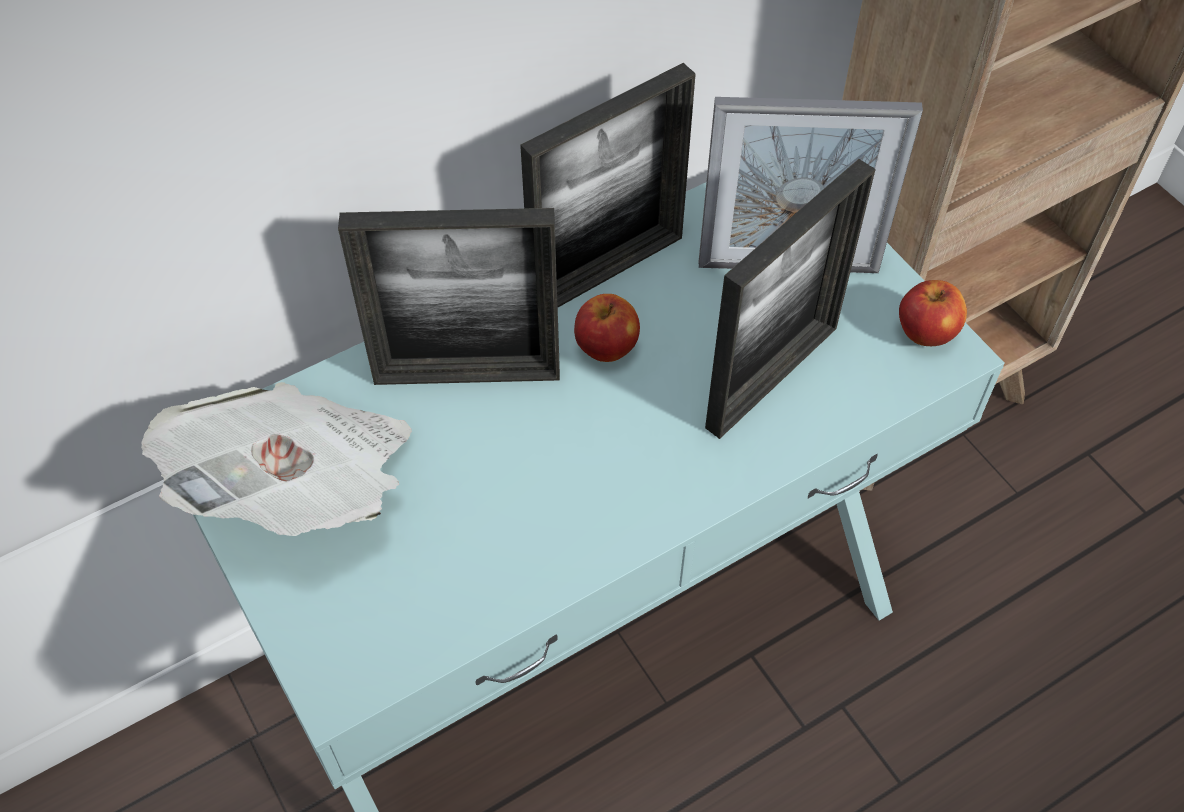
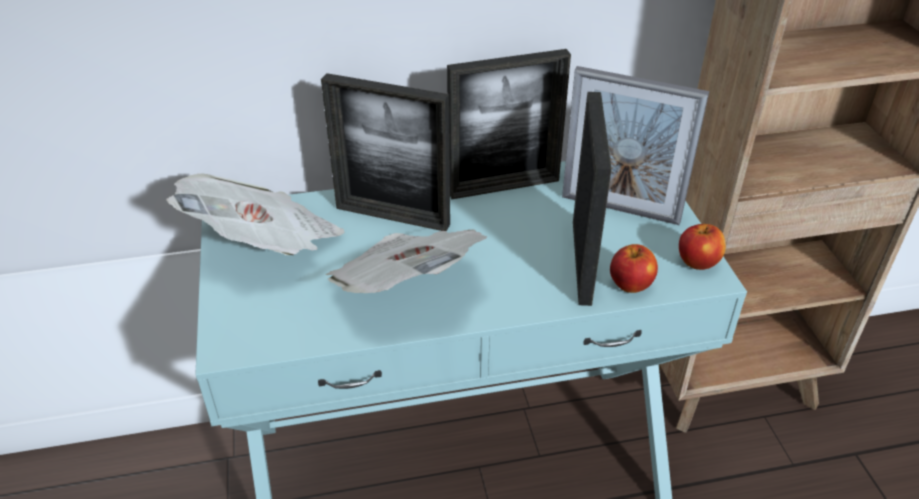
camera: 20 degrees right, 15 degrees down
apple [574,294,640,362] -> apple moved to [610,244,658,293]
picture frame [705,159,876,439] -> picture frame turned 60 degrees counterclockwise [573,92,612,306]
none -> newspaper [326,230,488,293]

